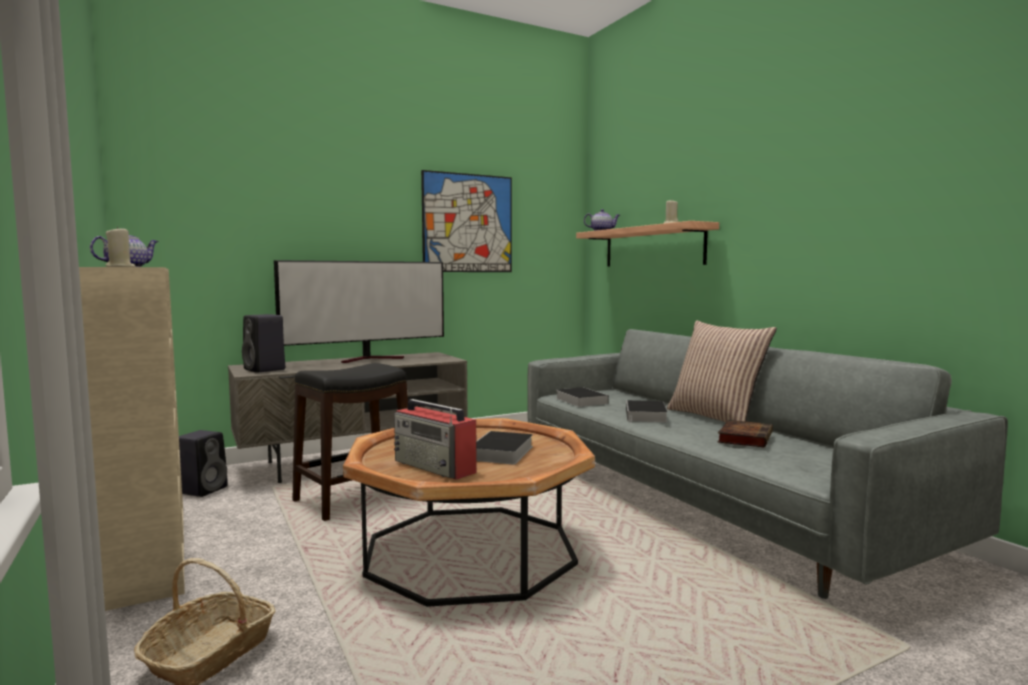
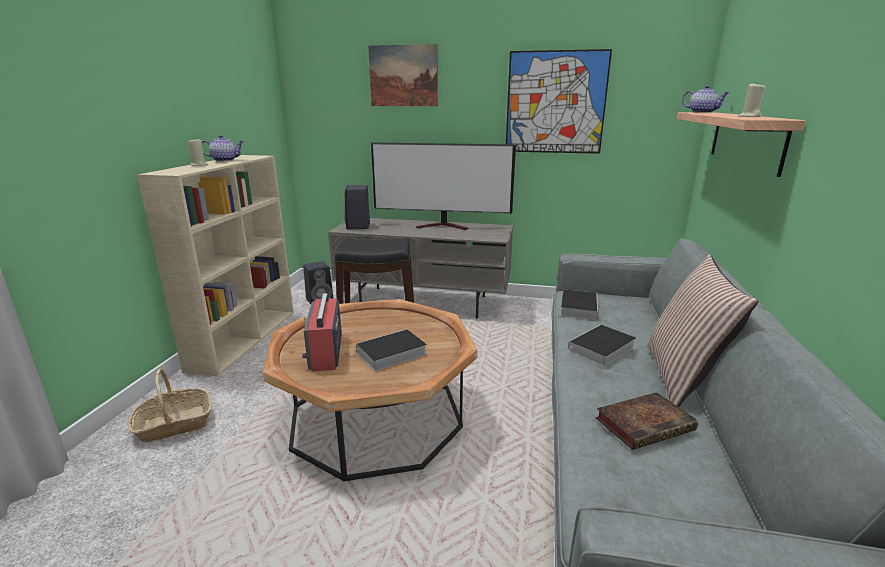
camera: 40 degrees right, 15 degrees up
none -> picture [368,44,438,106]

